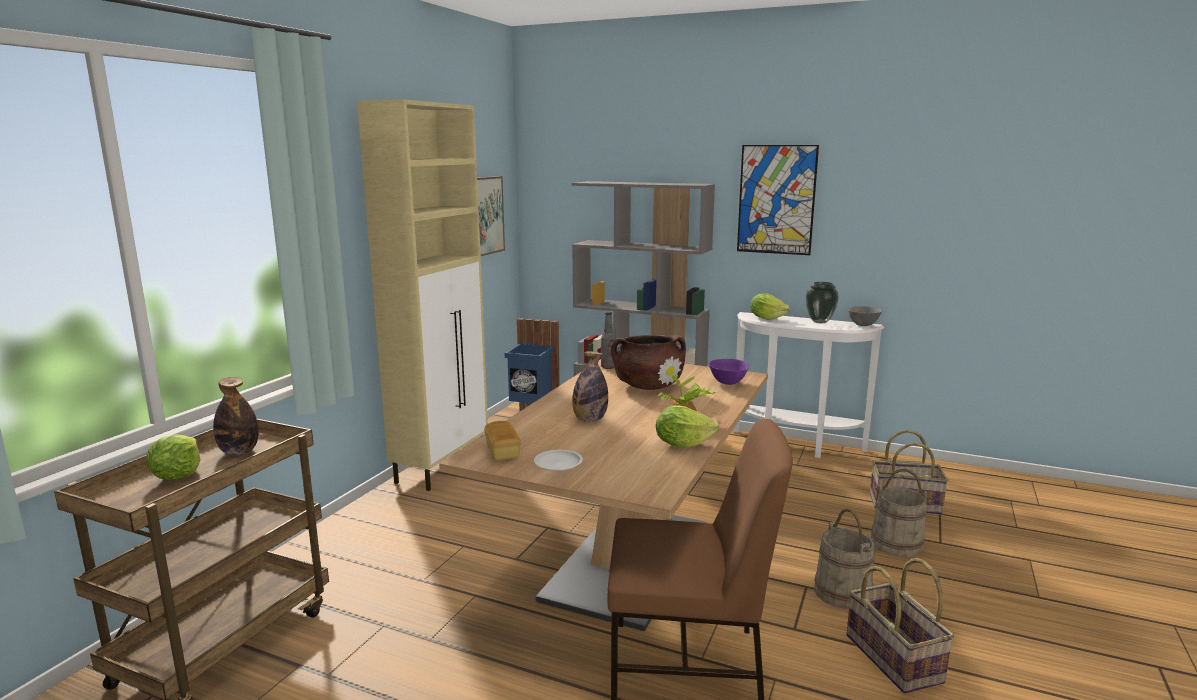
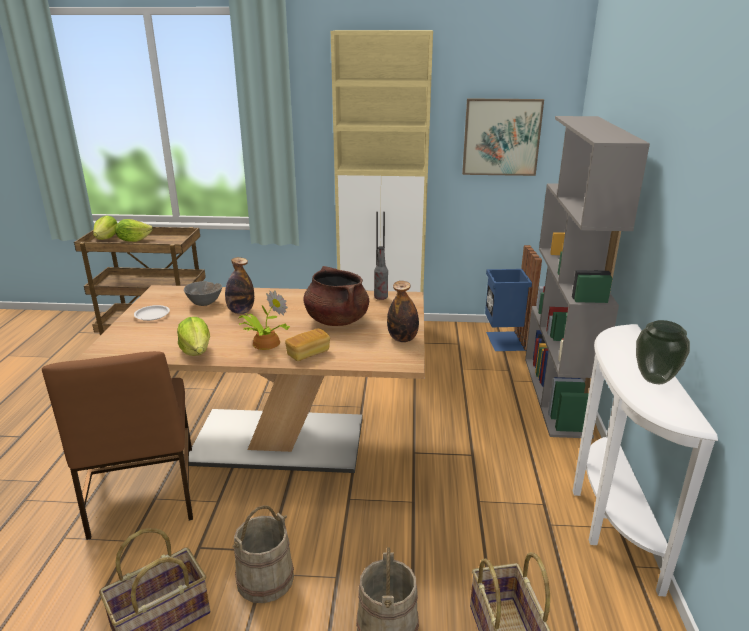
camera: 70 degrees right, 10 degrees up
bottle [213,377,259,456] -> bottle moved to [387,281,419,342]
bread [484,421,521,460] -> bread moved to [285,328,330,361]
purple bowl [709,359,749,385] -> none
picture [737,145,819,255] -> none
lettuce [750,293,790,320] -> lettuce moved to [93,216,118,240]
grey bowl [848,306,882,326] -> grey bowl moved to [184,281,222,306]

